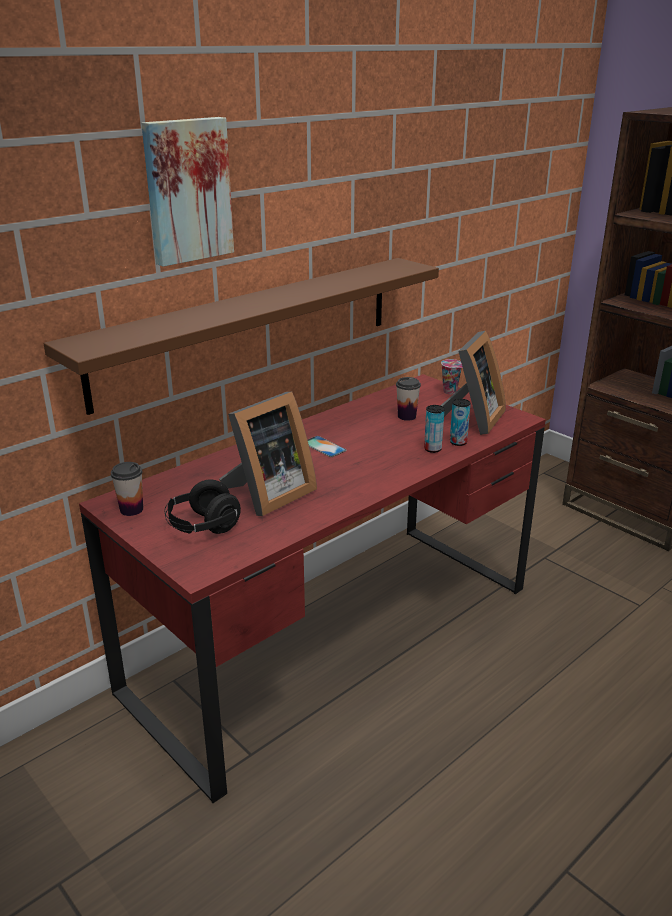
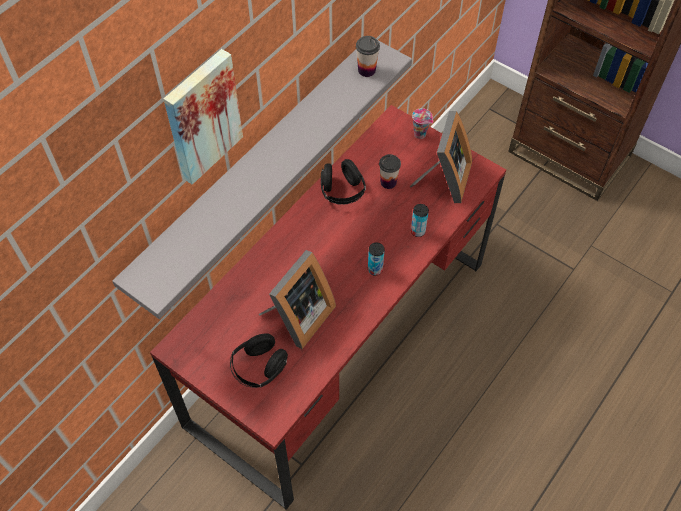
camera: 10 degrees left, 30 degrees up
brown shelf [43,258,439,415] -> grey shelf [112,41,412,319]
cup [111,462,143,516] -> cup moved to [356,36,380,77]
phone [308,436,347,457] -> none
can [450,399,471,446] -> can moved to [368,242,385,276]
none -> black headphones [321,159,366,205]

